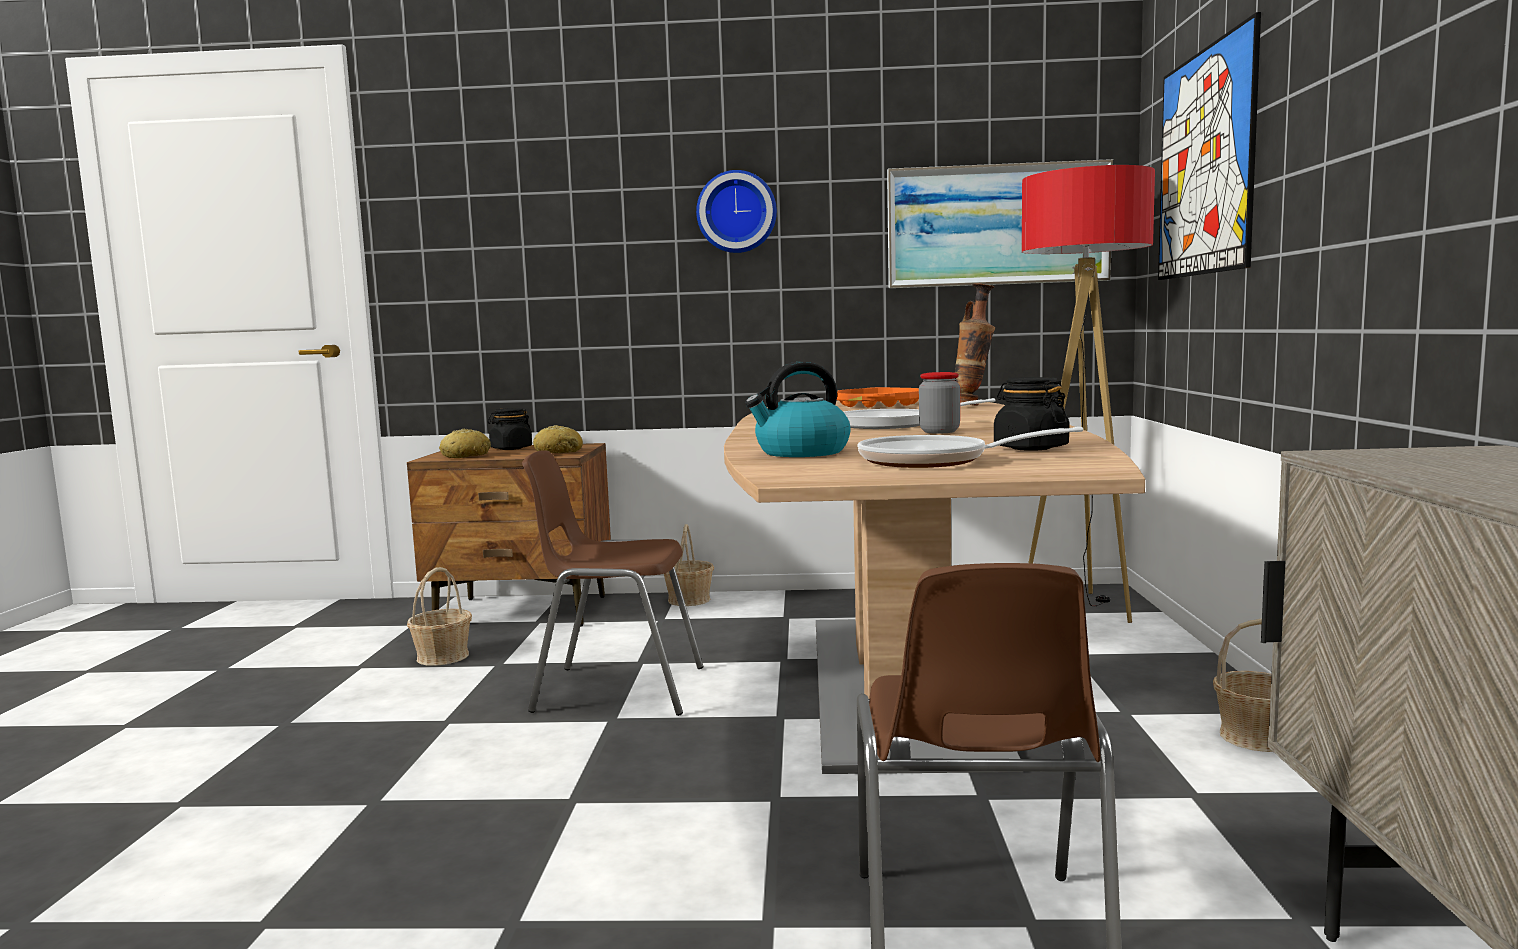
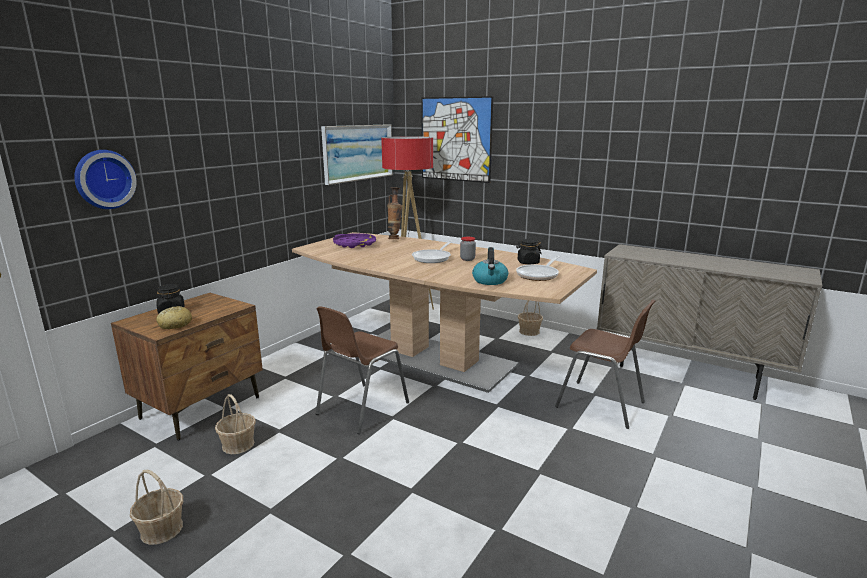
camera: 60 degrees left, 10 degrees up
bread [533,425,583,453] -> none
basket [664,524,714,606] -> basket moved to [130,470,183,545]
wall clock [696,170,777,253] -> wall clock moved to [74,150,137,209]
orange tray [837,387,919,408] -> purple tray [333,233,376,248]

